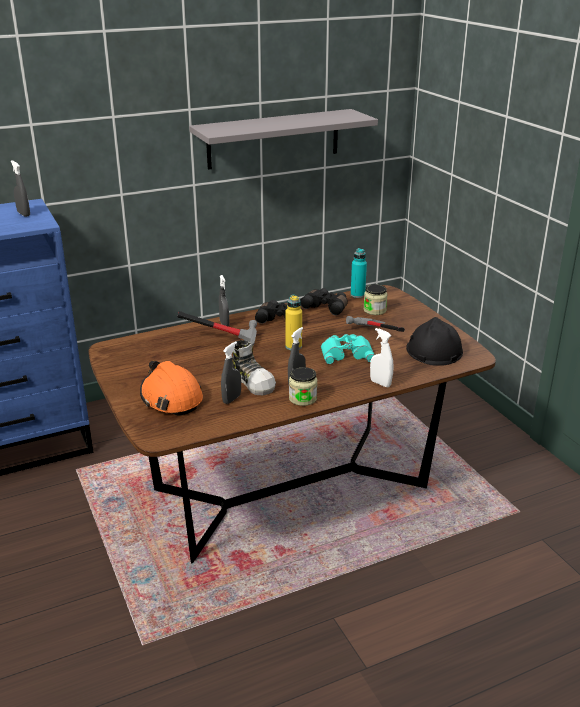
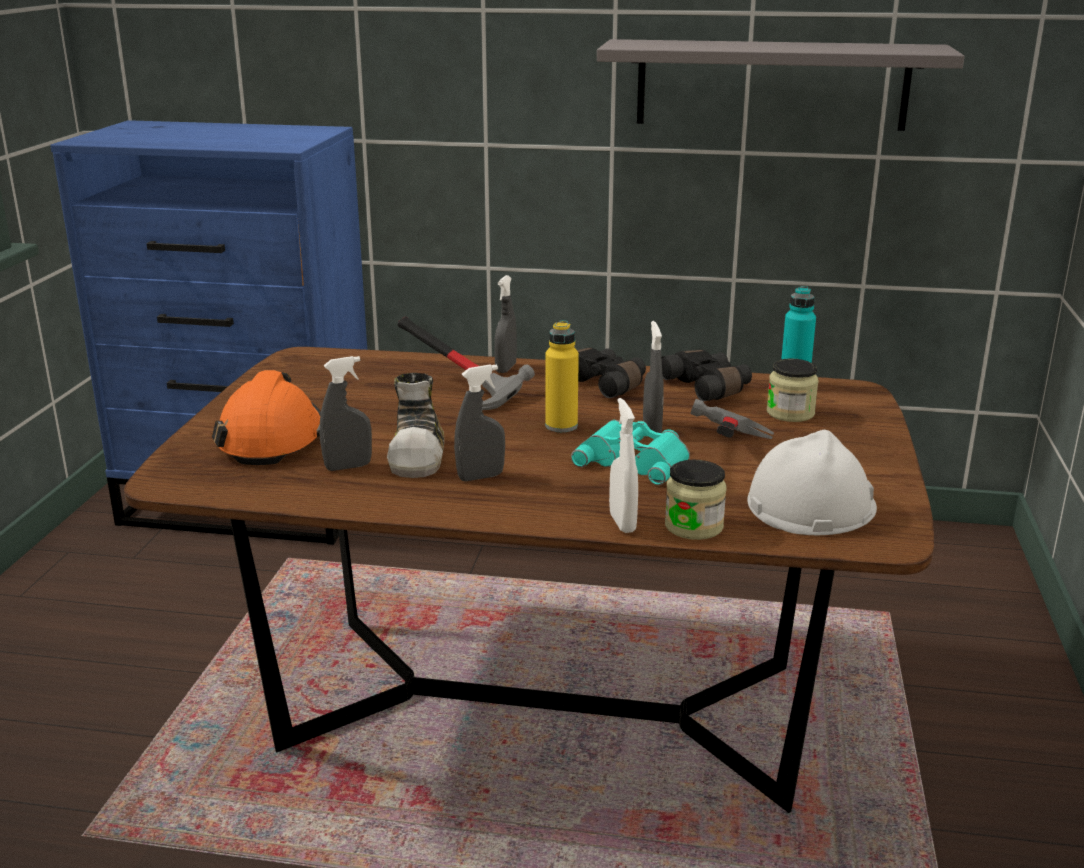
camera: 35 degrees right, 5 degrees down
grey spray bottle [11,160,30,217] -> grey spray bottle moved to [643,321,664,433]
jar [289,367,317,406] -> jar moved to [665,460,727,540]
black hard hat [406,317,463,366] -> white hard hat [747,430,877,535]

